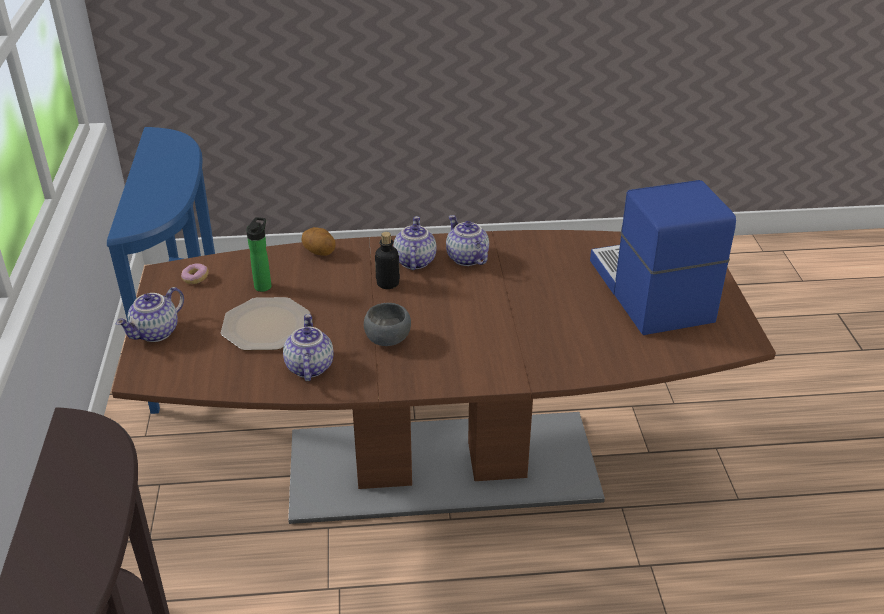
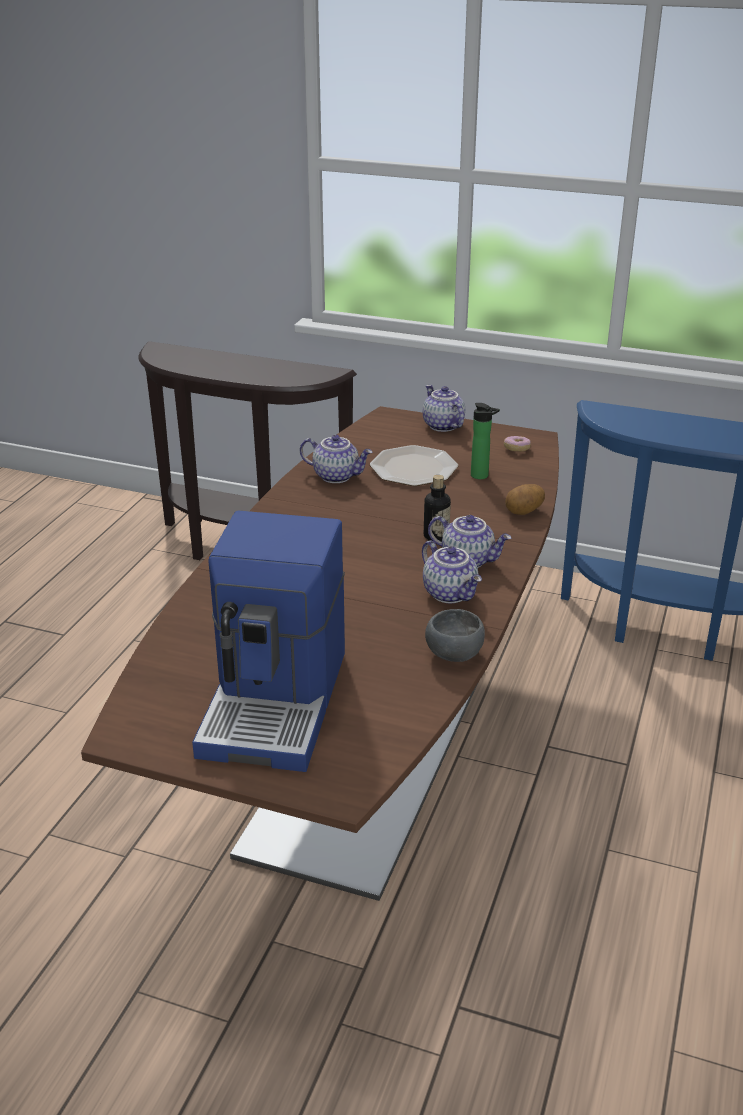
camera: 115 degrees right, 5 degrees down
grey bowl [364,303,411,346] -> grey bowl moved to [425,609,485,662]
teapot [446,215,489,266] -> teapot turned 60 degrees clockwise [422,541,482,603]
coffee machine [590,180,736,335] -> coffee machine turned 90 degrees clockwise [192,510,345,772]

